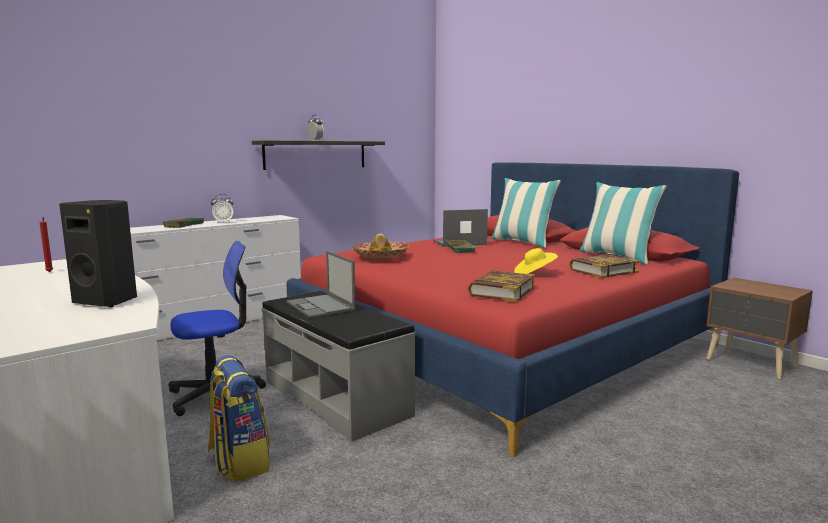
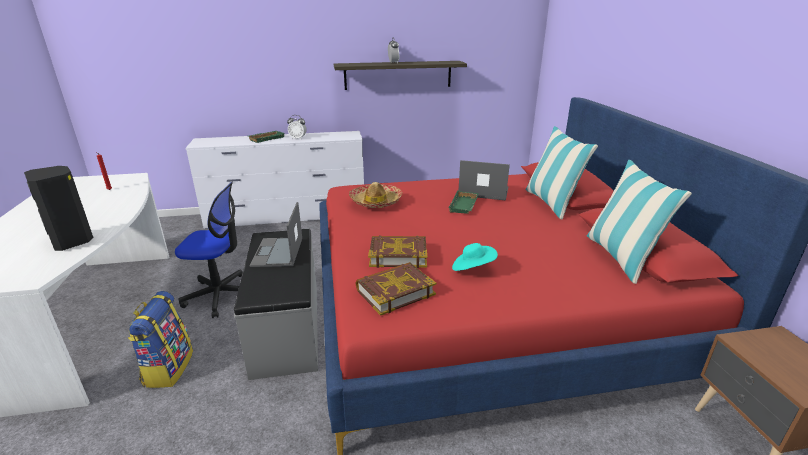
camera: 30 degrees right, 15 degrees up
yellow hat [514,248,558,274] -> turquoise hat [452,243,498,271]
book [570,254,640,278] -> book moved to [368,235,427,268]

